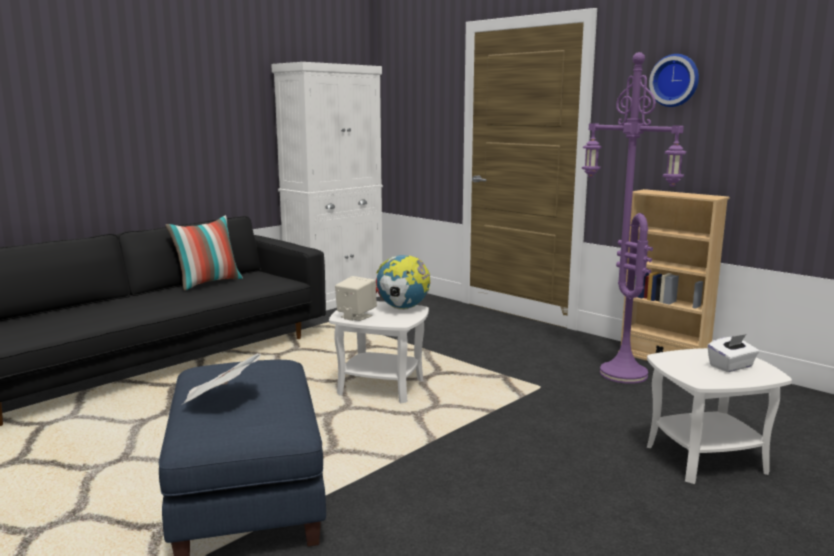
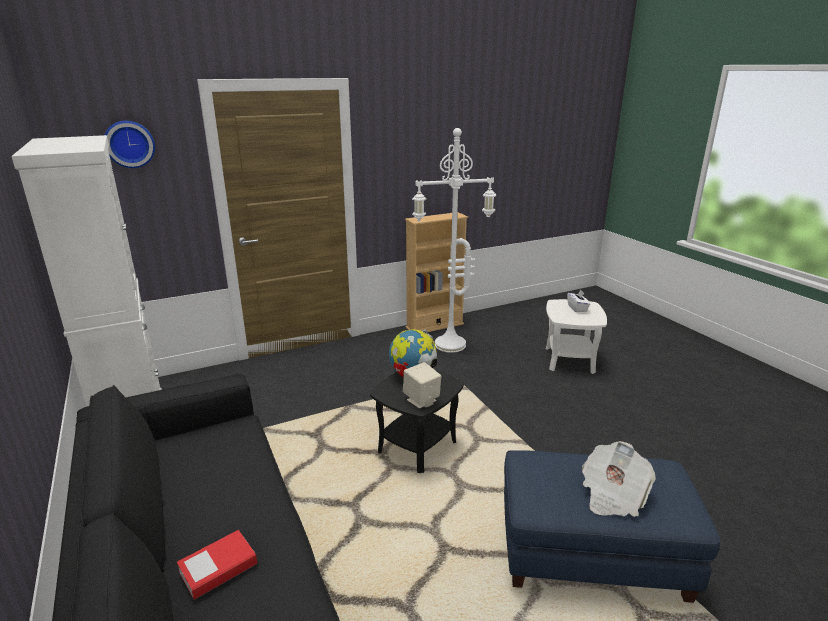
camera: 70 degrees left, 10 degrees up
pillow [165,215,243,291] -> none
white side table [329,301,429,403] -> black side table [370,369,464,473]
purple floor lamp [582,52,686,384] -> white floor lamp [412,128,496,353]
wall clock [649,54,699,107] -> wall clock moved to [105,121,155,168]
none -> book [177,530,257,600]

